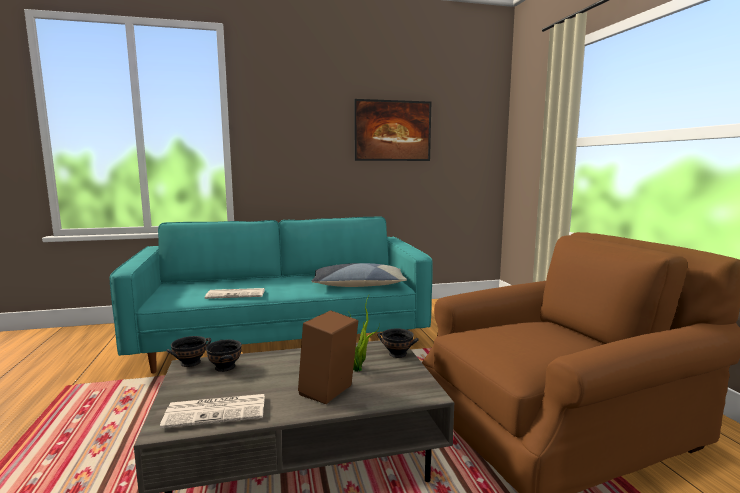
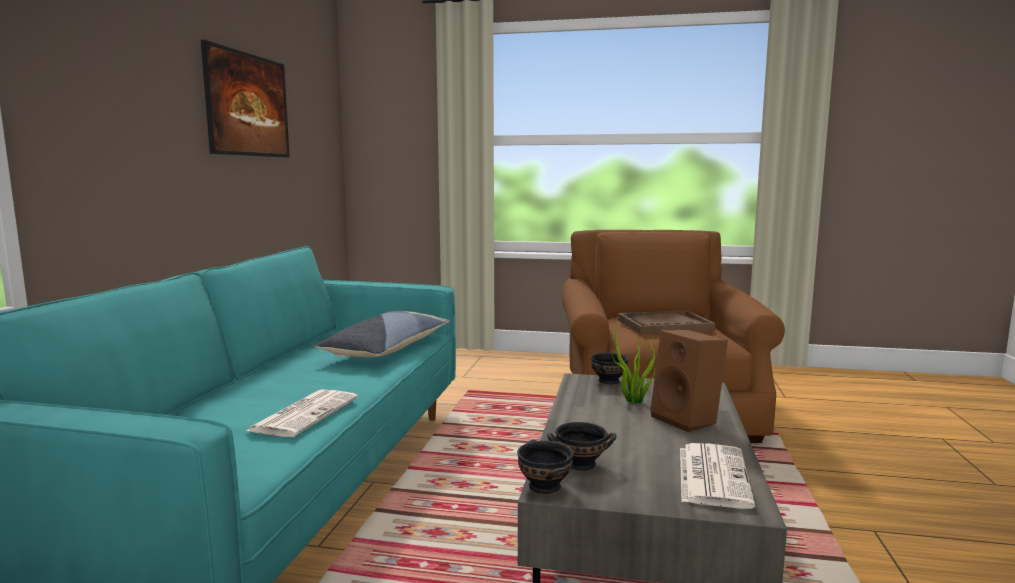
camera: 65 degrees left, 0 degrees up
none -> brown tray [618,310,715,334]

